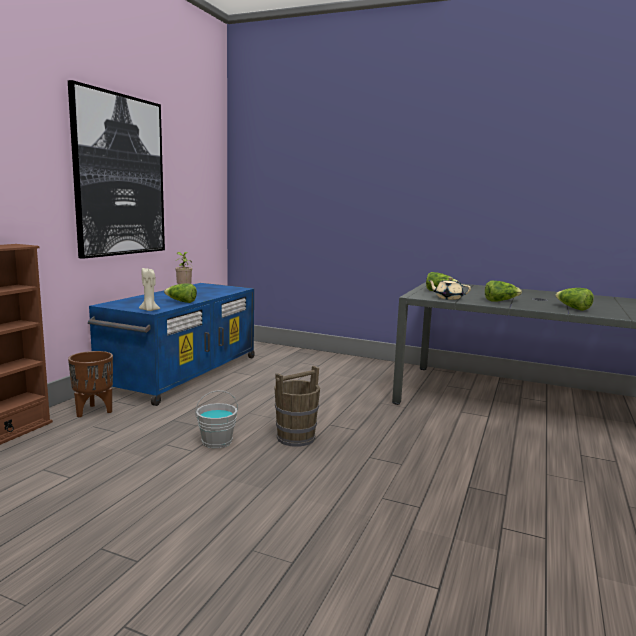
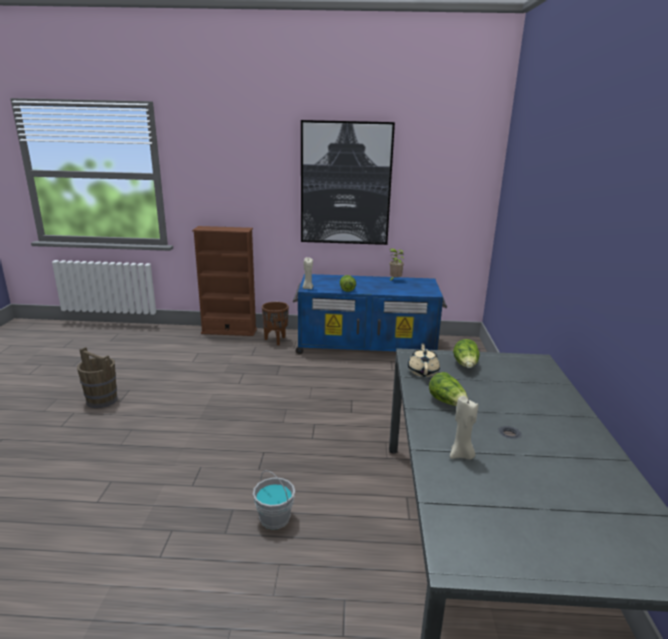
camera: 70 degrees right, 10 degrees up
grey bucket [195,391,238,448] -> grey bucket moved to [253,470,295,530]
brown bucket [274,366,320,447] -> brown bucket moved to [77,347,118,408]
lettuce [555,288,594,311] -> beige candle [450,396,478,460]

